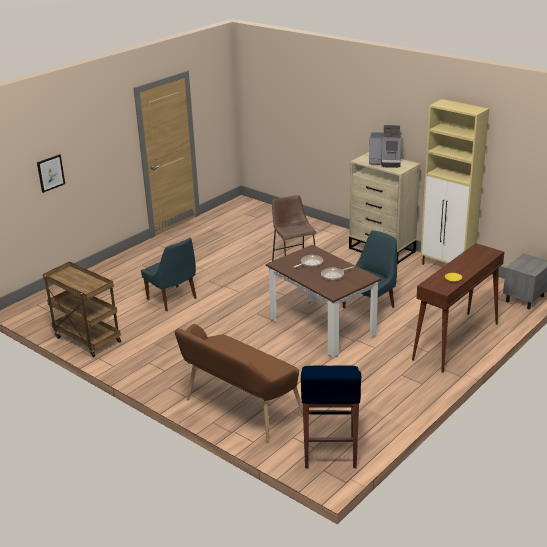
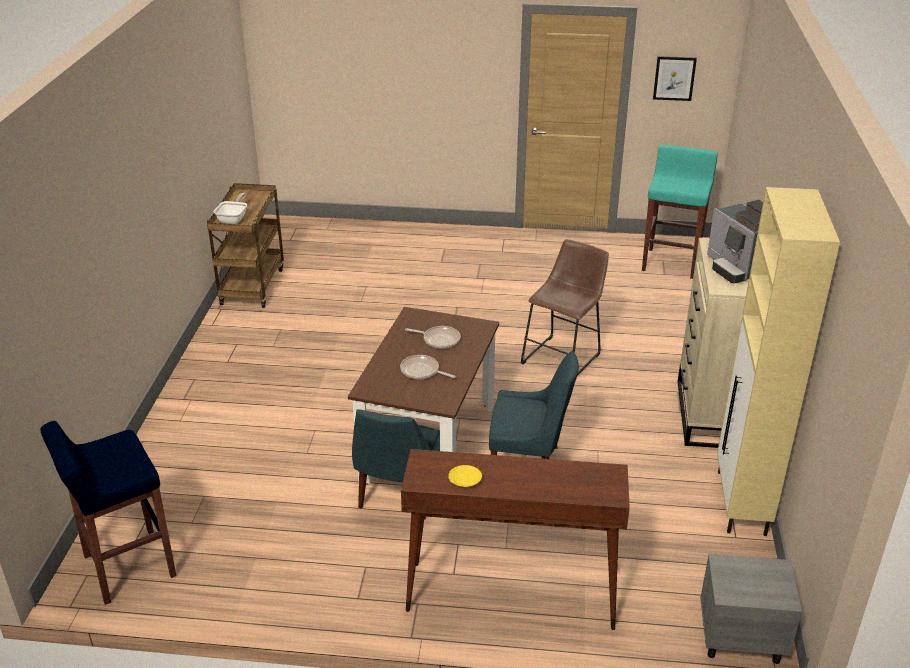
camera: 55 degrees right, 5 degrees up
picture [37,154,65,193] -> picture moved to [653,56,697,101]
blue chair [141,238,197,311] -> blue chair moved to [352,409,440,520]
brown bench [175,324,303,443] -> none
none -> frying pan [214,193,247,224]
none -> turquoise stool [642,145,718,279]

